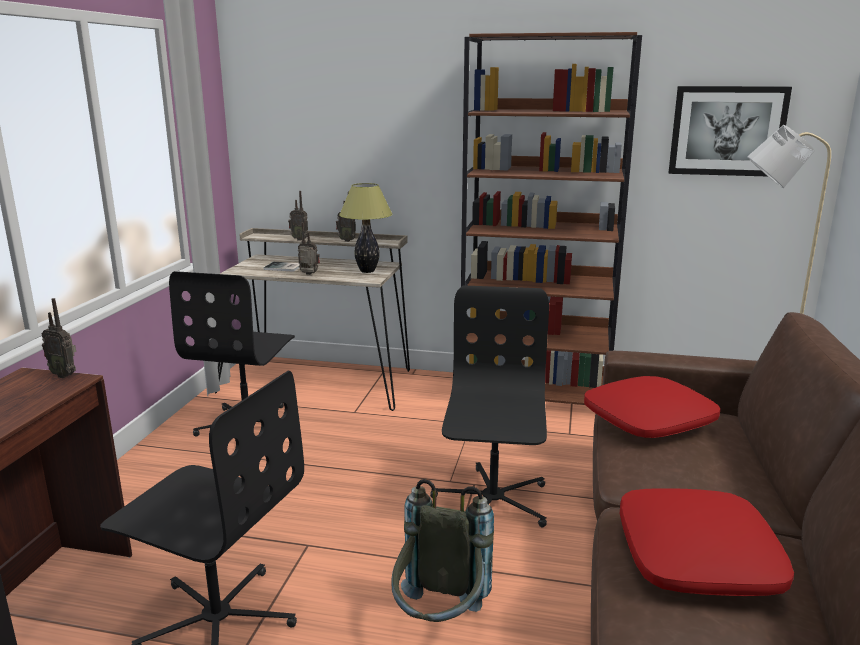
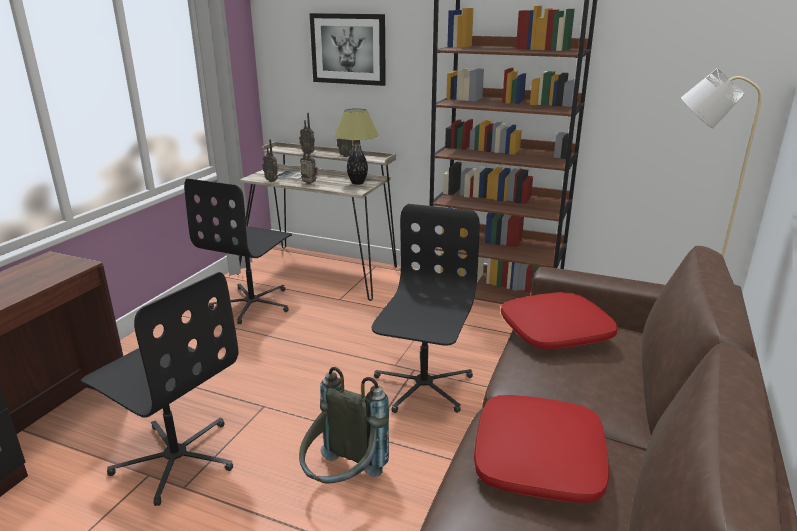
camera: 10 degrees right, 5 degrees up
radio [42,298,76,378] -> radio moved to [262,139,279,182]
picture [668,86,792,176] -> picture moved to [310,13,386,86]

